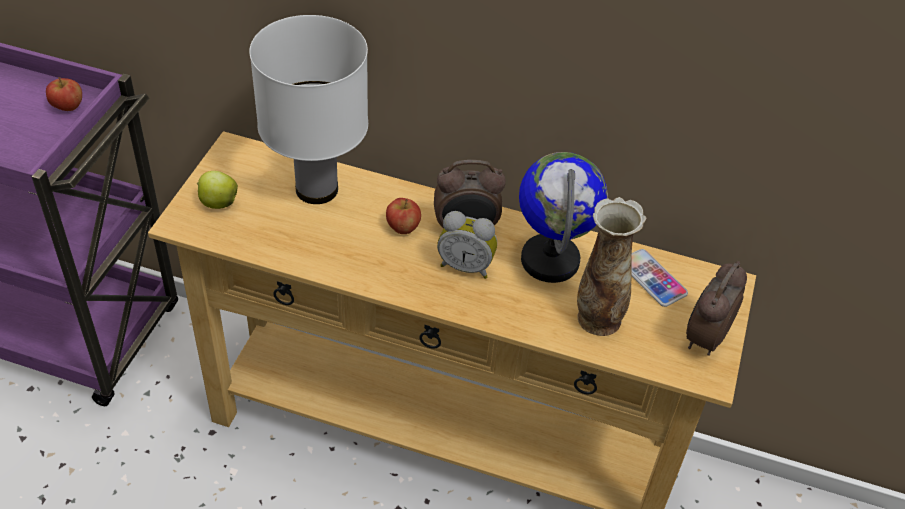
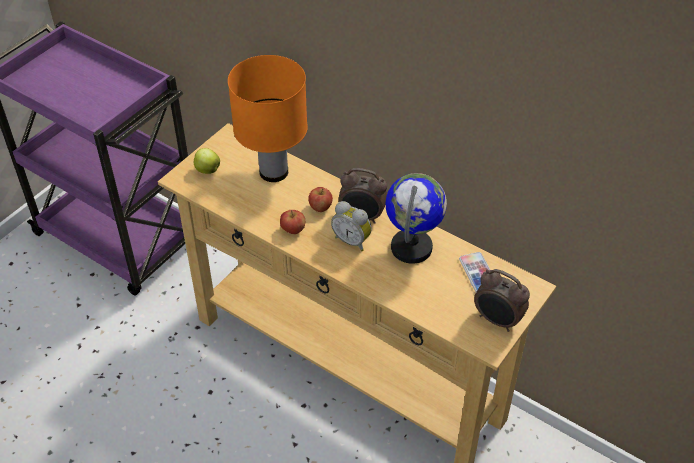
camera: 20 degrees right, 0 degrees up
apple [46,77,82,111] -> apple moved to [280,210,305,234]
white table lamp [249,15,368,204] -> orange table lamp [228,55,308,182]
vase [577,197,646,336] -> none
alarm clock [686,261,747,356] -> alarm clock turned 105 degrees counterclockwise [474,269,530,332]

